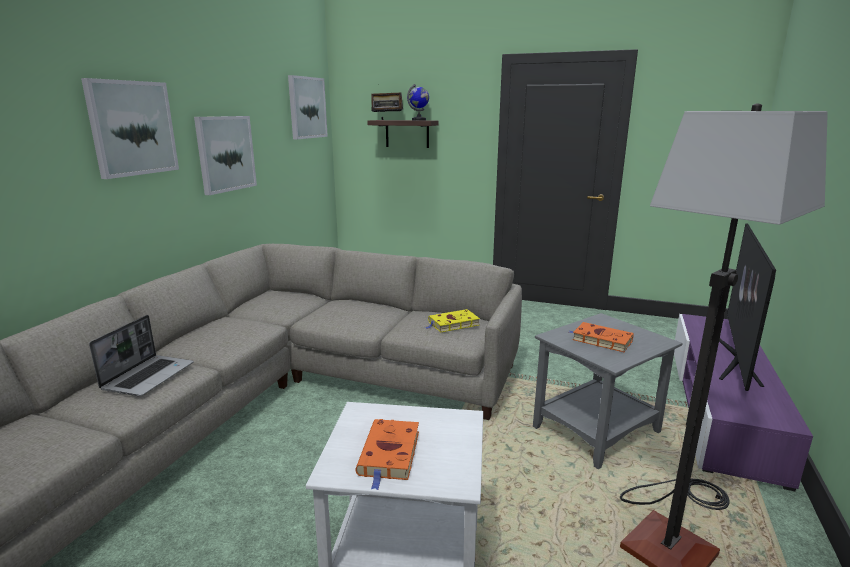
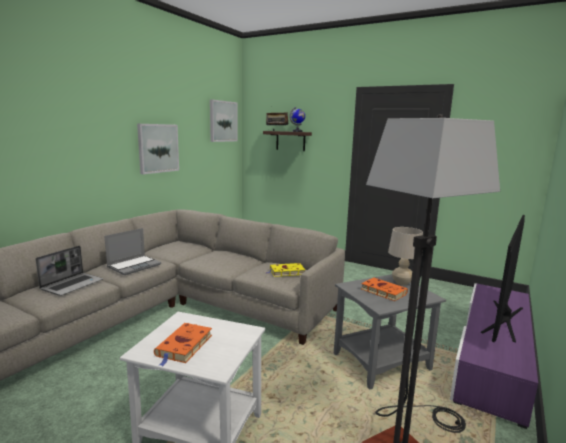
camera: 10 degrees right, 5 degrees down
picture [81,78,179,179] -> none
none -> laptop [104,228,161,275]
none -> beige table lamp [388,227,423,285]

